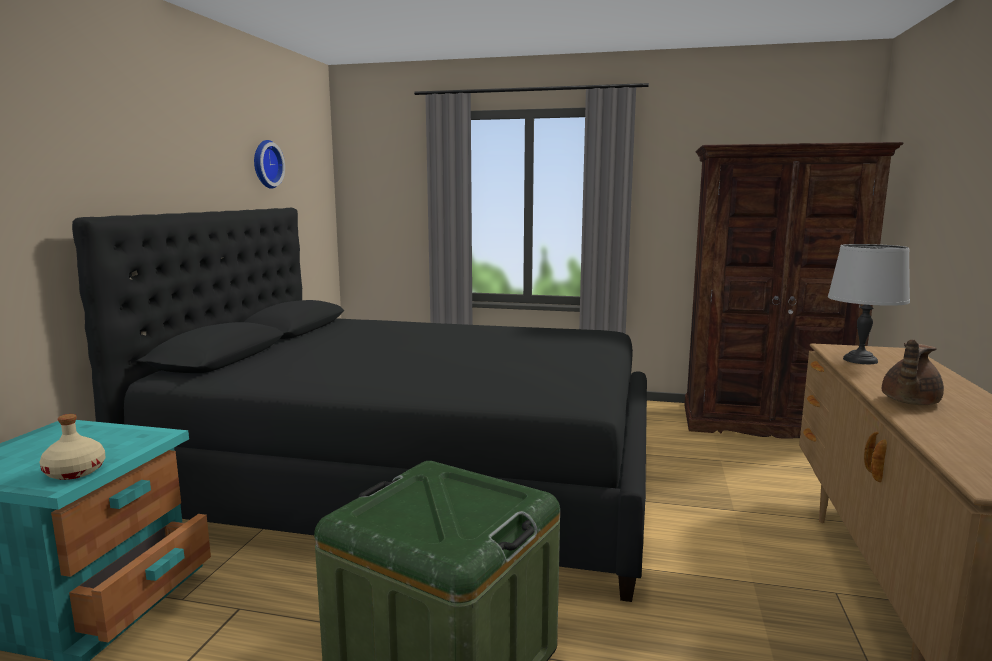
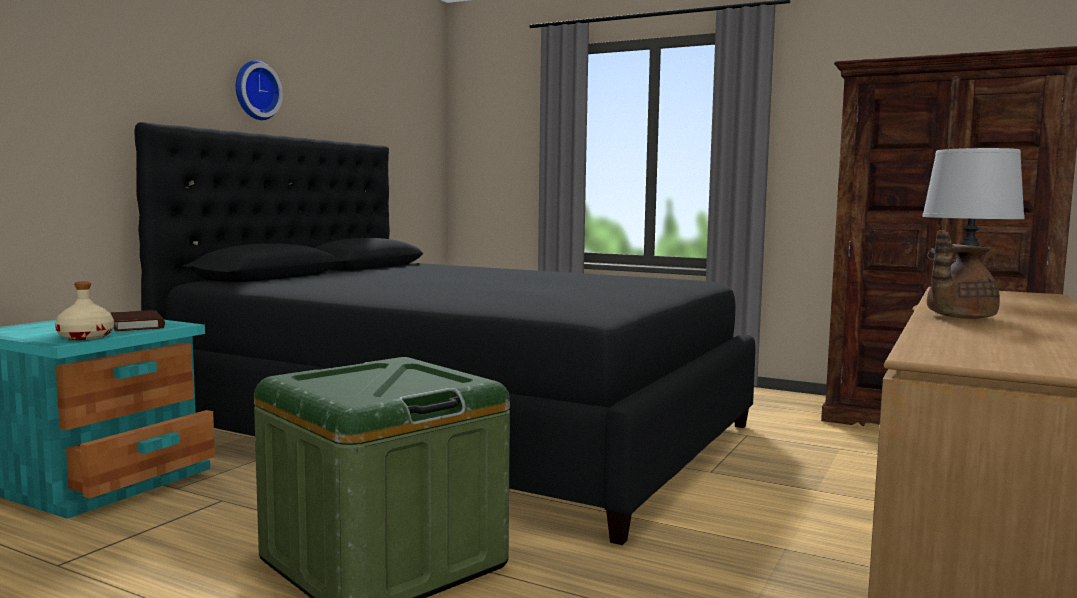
camera: 15 degrees right, 5 degrees down
wall clock [254,140,285,189] -> wall clock moved to [236,60,283,120]
none -> brown book [110,310,165,332]

